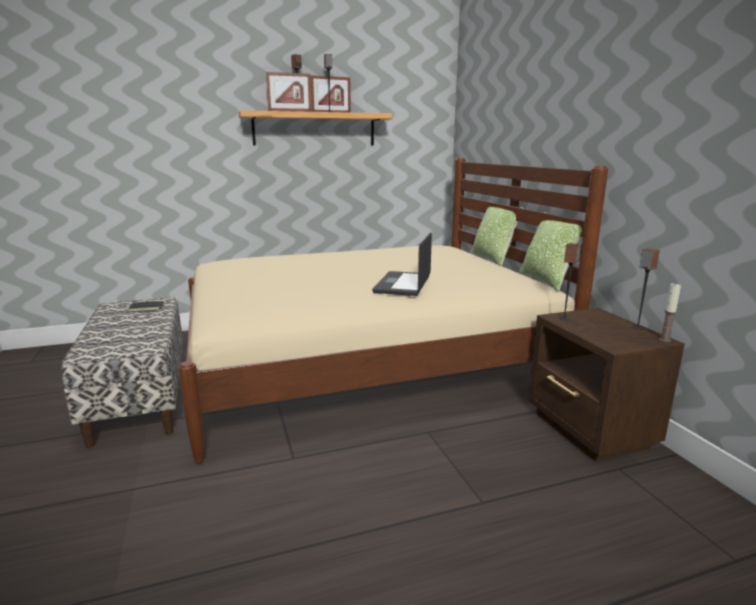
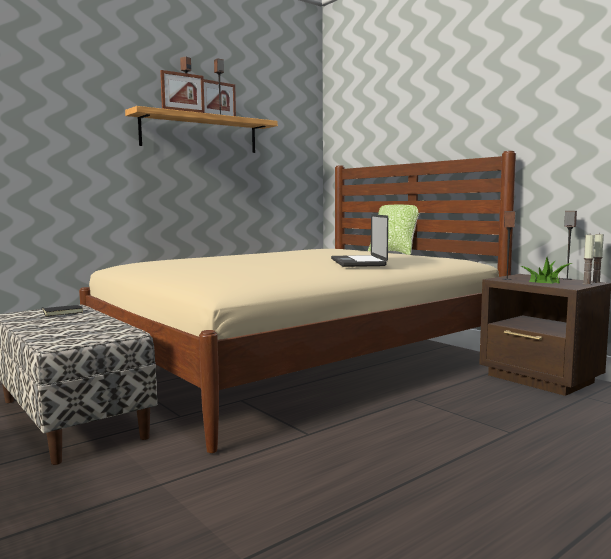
camera: 20 degrees left, 10 degrees down
pillow [519,212,582,291] -> none
none -> potted plant [521,258,572,284]
none -> candle [582,235,595,285]

